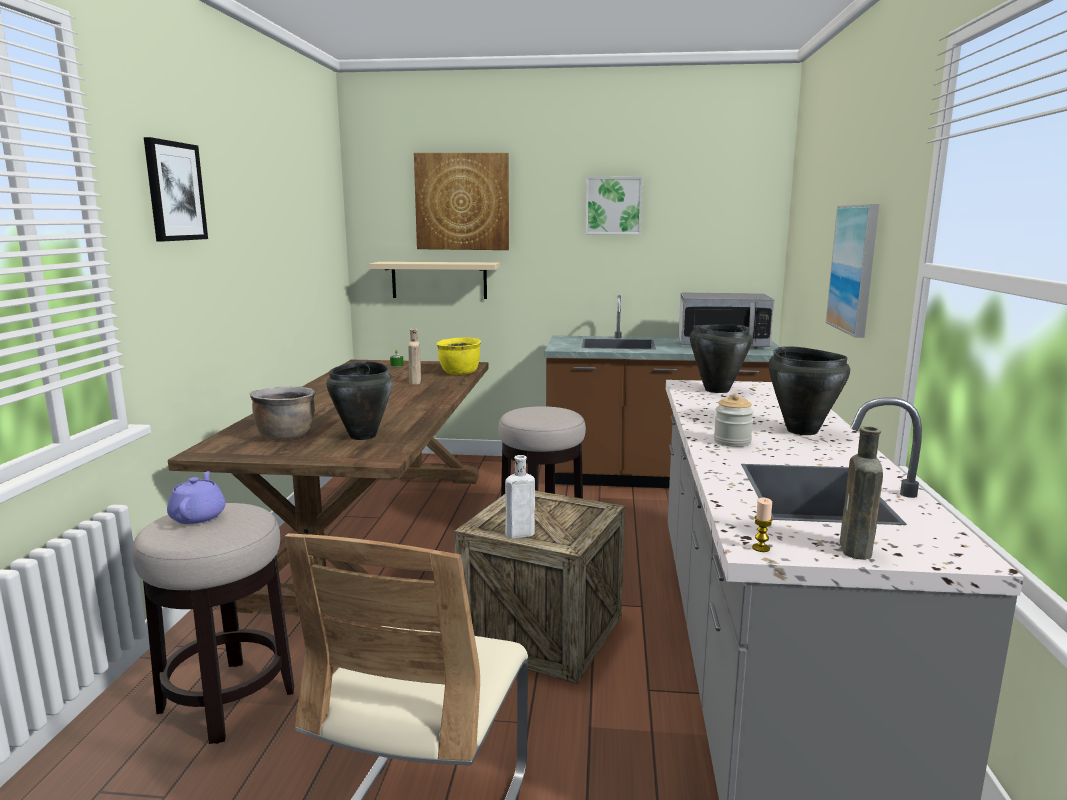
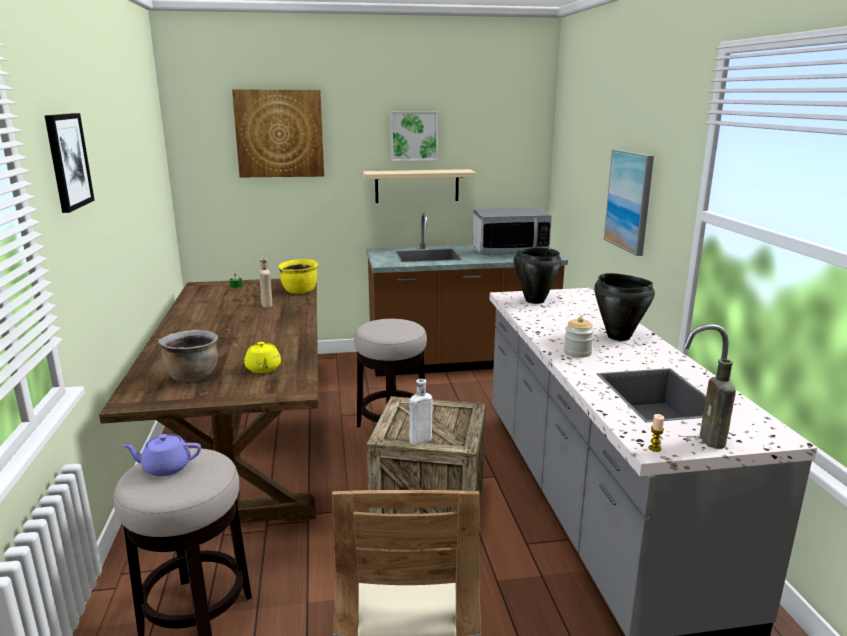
camera: 15 degrees left, 5 degrees up
purple teapot [167,471,226,524] -> purple teapot turned 75 degrees counterclockwise [121,434,201,476]
black cooking pot [326,361,393,440] -> yellow teapot [244,342,281,373]
beige shelf [369,262,500,299] -> beige shelf moved to [363,169,476,203]

